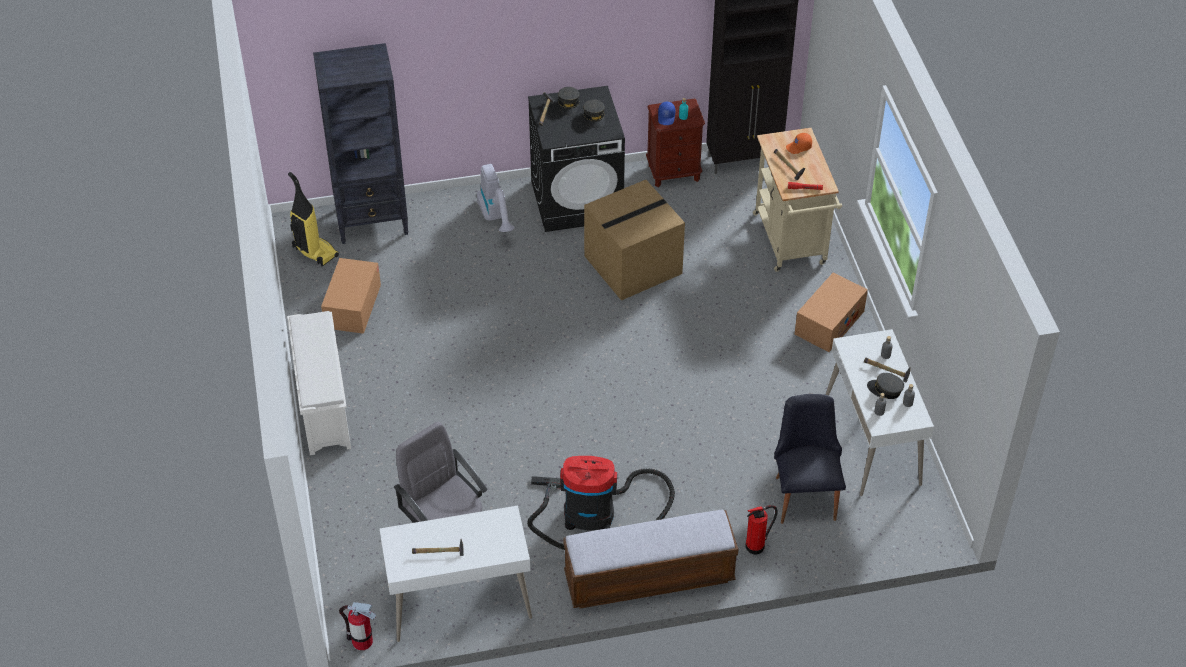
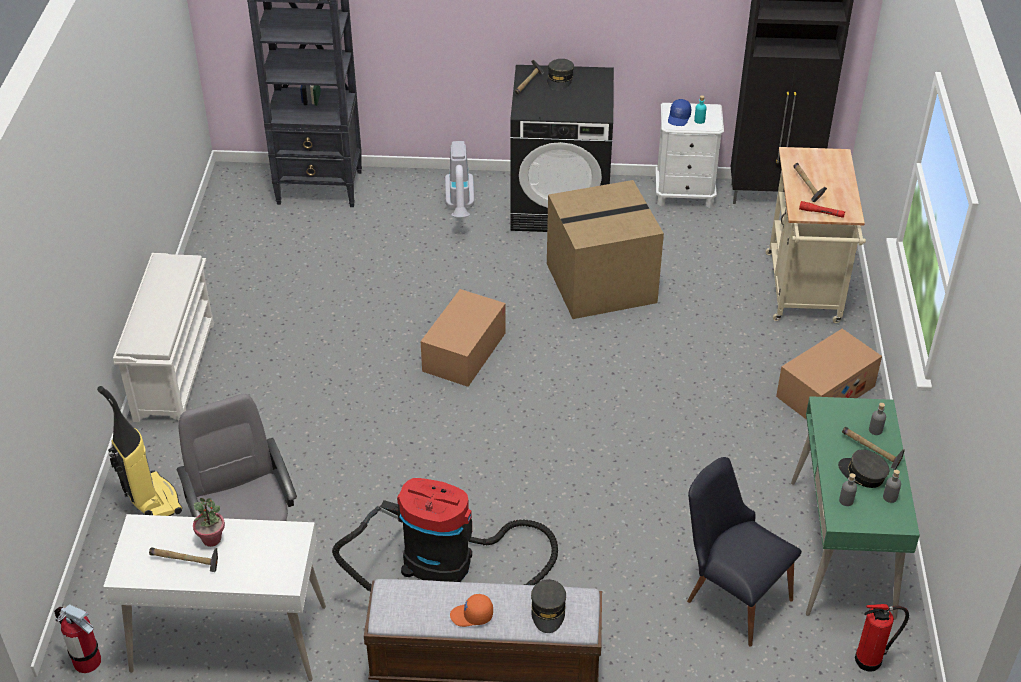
camera: 15 degrees right, 5 degrees down
vacuum cleaner [288,172,339,267] -> vacuum cleaner moved to [97,386,182,516]
cardboard box [321,258,381,334] -> cardboard box moved to [421,289,506,387]
grey cap [583,99,605,128] -> grey cap moved to [531,579,566,633]
brown nightstand [646,99,705,187] -> white nightstand [655,103,724,208]
fire extinguisher [745,505,778,554] -> fire extinguisher moved to [855,604,909,671]
black chair [774,394,846,524] -> black chair turned 60 degrees counterclockwise [687,457,802,647]
orange cap [786,133,812,154] -> orange cap moved to [450,594,493,627]
white desk [826,329,934,496] -> green desk [791,396,920,620]
none -> potted plant [193,498,225,547]

